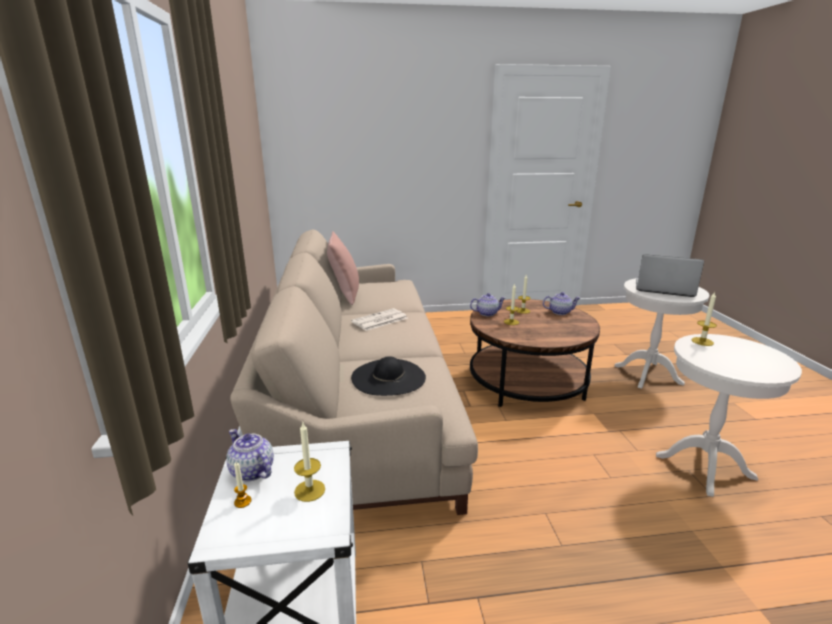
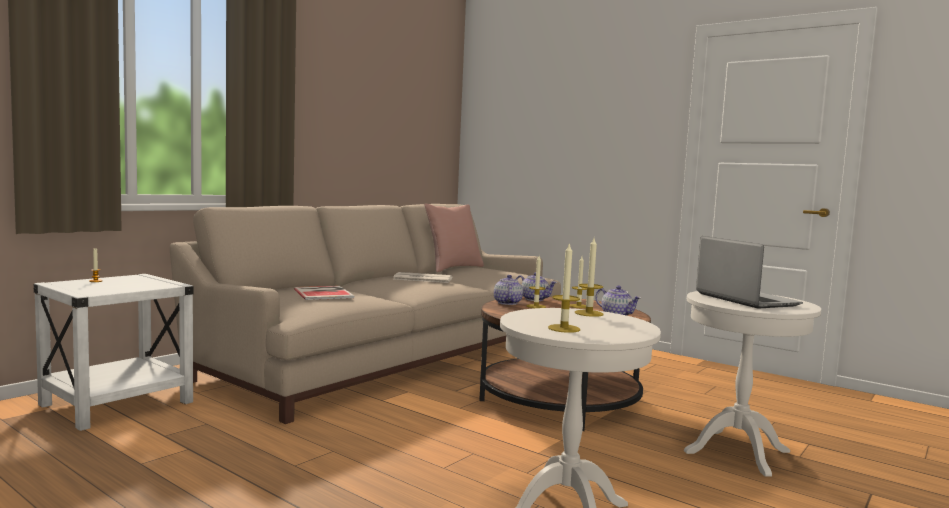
camera: 45 degrees right, 15 degrees down
teapot [226,429,274,481] -> teapot moved to [494,275,523,305]
candle [294,423,325,502] -> candle moved to [548,242,580,333]
black hat [351,356,426,396] -> book [294,286,354,300]

